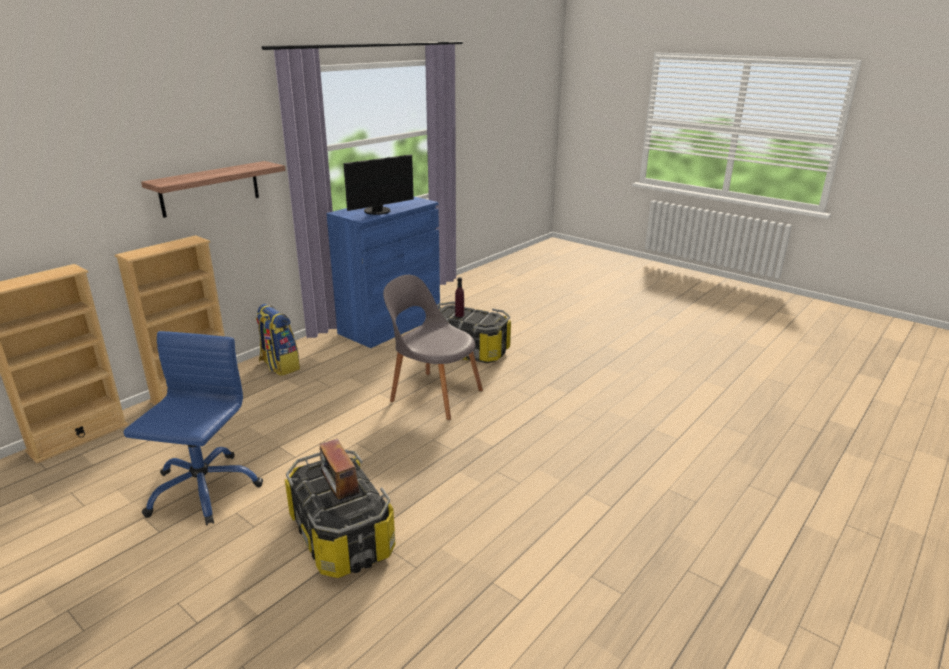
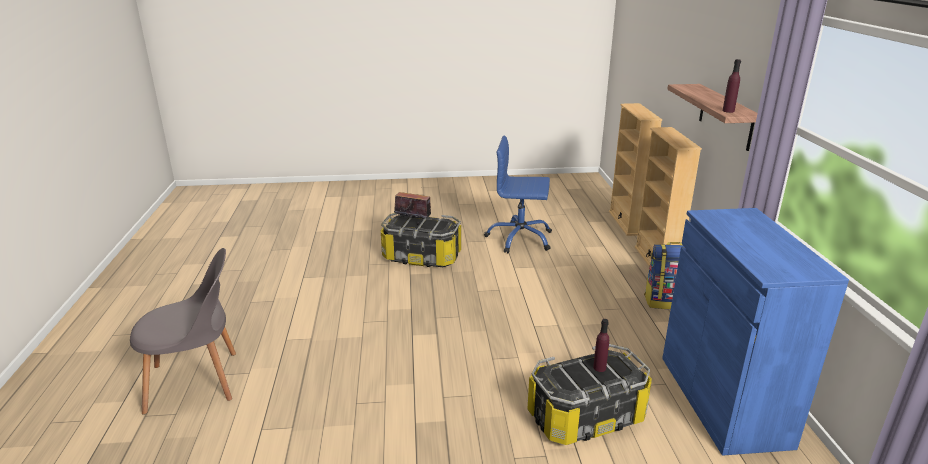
camera: 135 degrees right, 0 degrees up
blue office chair [123,331,263,526] -> blue office chair turned 135 degrees clockwise [484,136,552,253]
monitor [343,154,414,215] -> none
grey chair [383,275,483,420] -> grey chair moved to [130,248,236,415]
none -> purple bottle [723,59,741,113]

